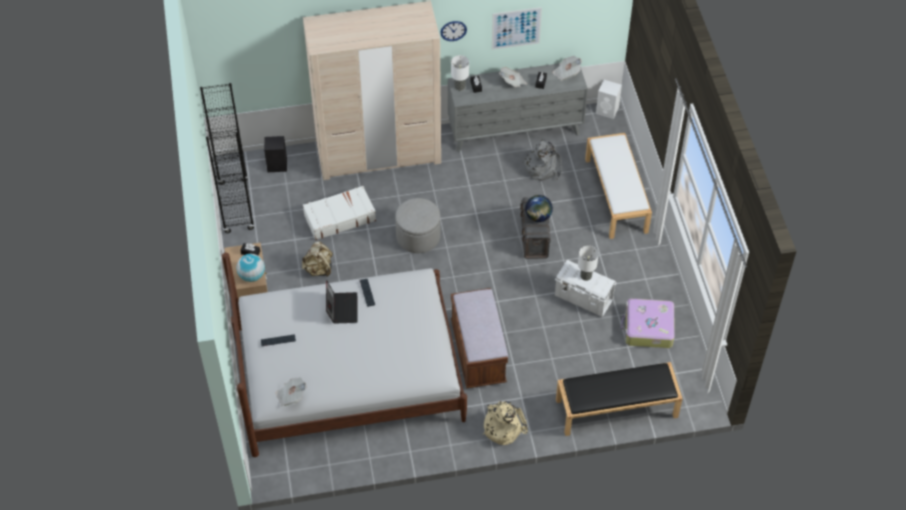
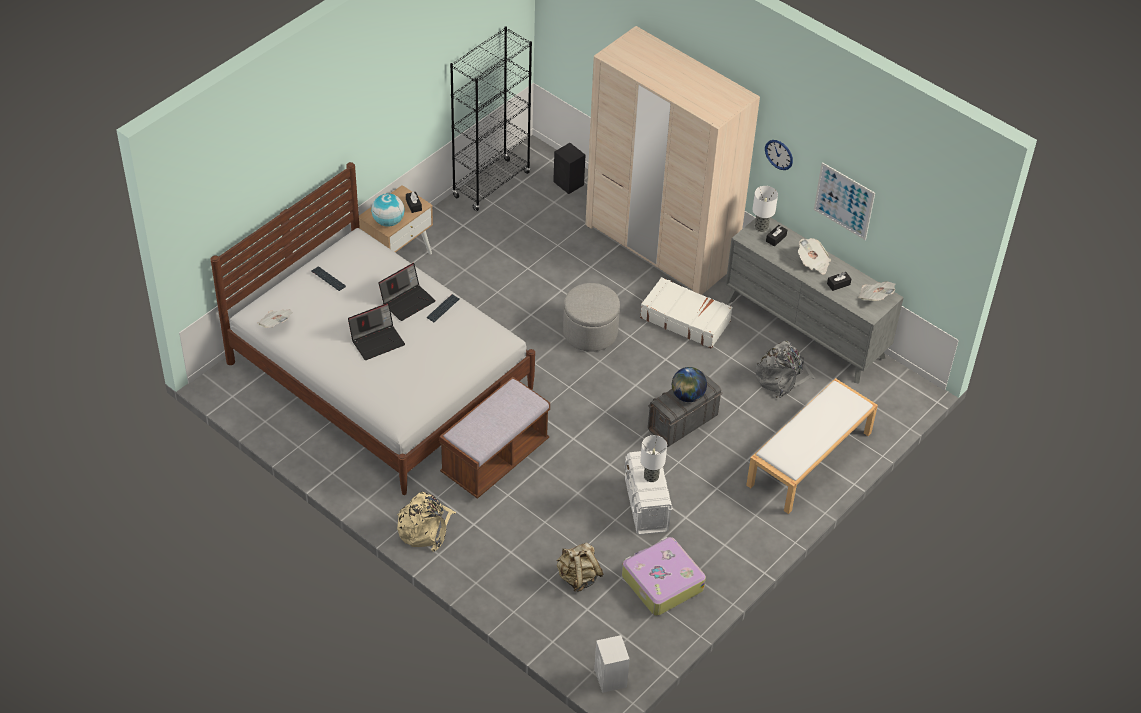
camera: 50 degrees right, 5 degrees down
beige backpack [302,241,333,277] -> beige backpack moved to [556,542,603,592]
white suitcase [303,186,376,240] -> white suitcase moved to [640,277,733,348]
black bench [556,362,683,436] -> none
white speaker [596,80,622,119] -> white speaker moved to [594,635,630,693]
none -> laptop [348,303,405,360]

